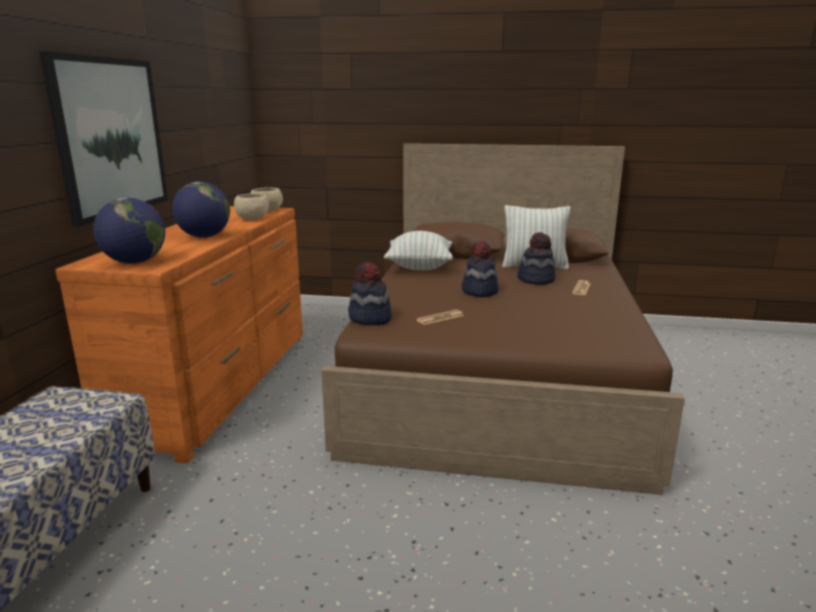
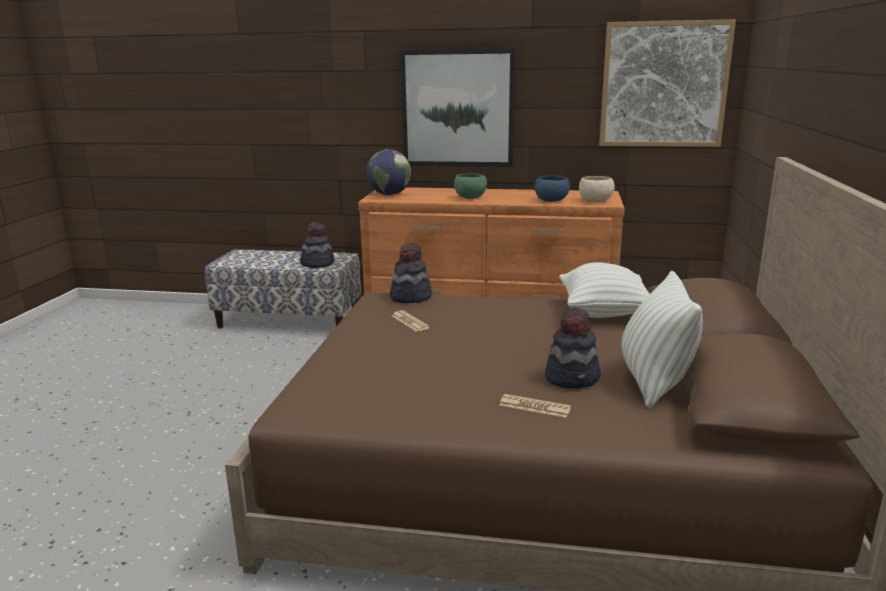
camera: 90 degrees right, 0 degrees up
globe [172,182,230,238] -> green bowl [454,173,487,199]
beige bowl [234,194,269,220] -> blue bowl [535,176,570,202]
hat [462,241,499,297] -> hat moved to [300,222,334,268]
none -> picture [599,19,736,147]

